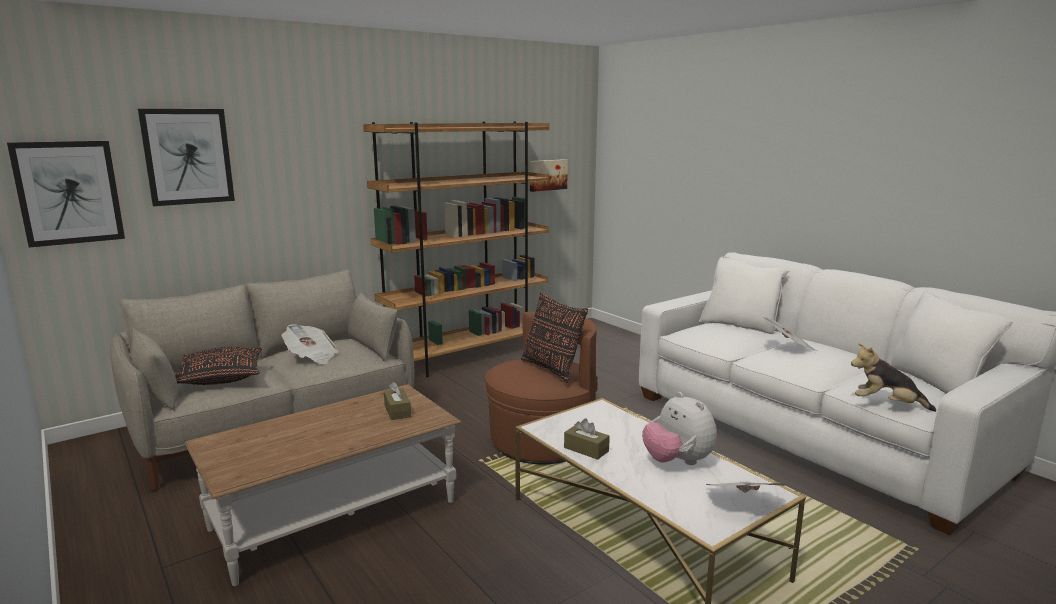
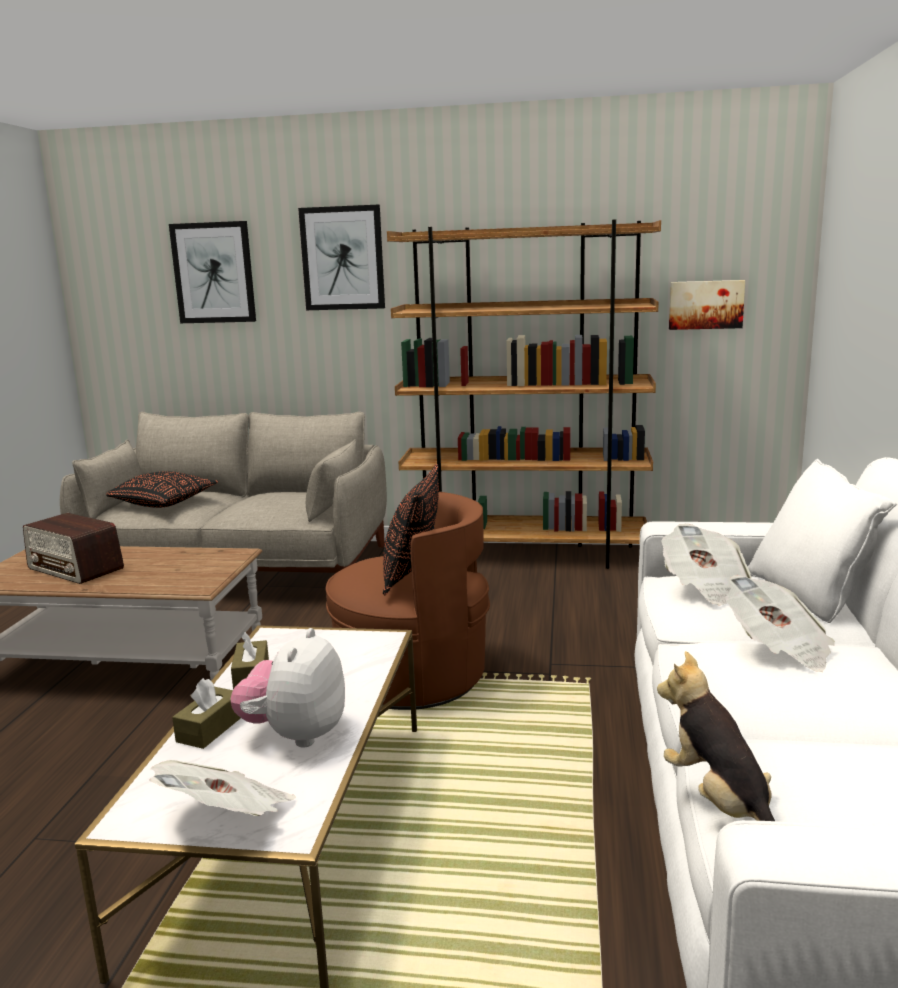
camera: 45 degrees right, 0 degrees up
picture [7,141,125,248] -> picture moved to [298,205,385,310]
newspaper [282,324,339,364] -> newspaper moved to [661,524,752,605]
brown tissue box [384,382,411,420] -> brown tissue box moved to [172,678,241,749]
none -> radio [23,513,124,584]

